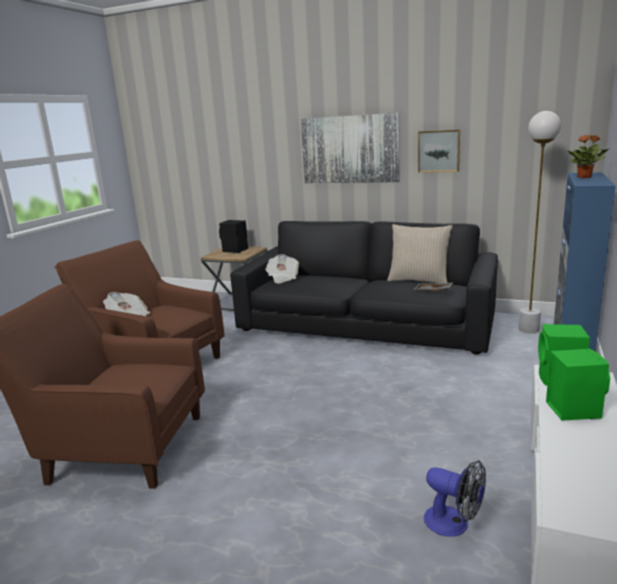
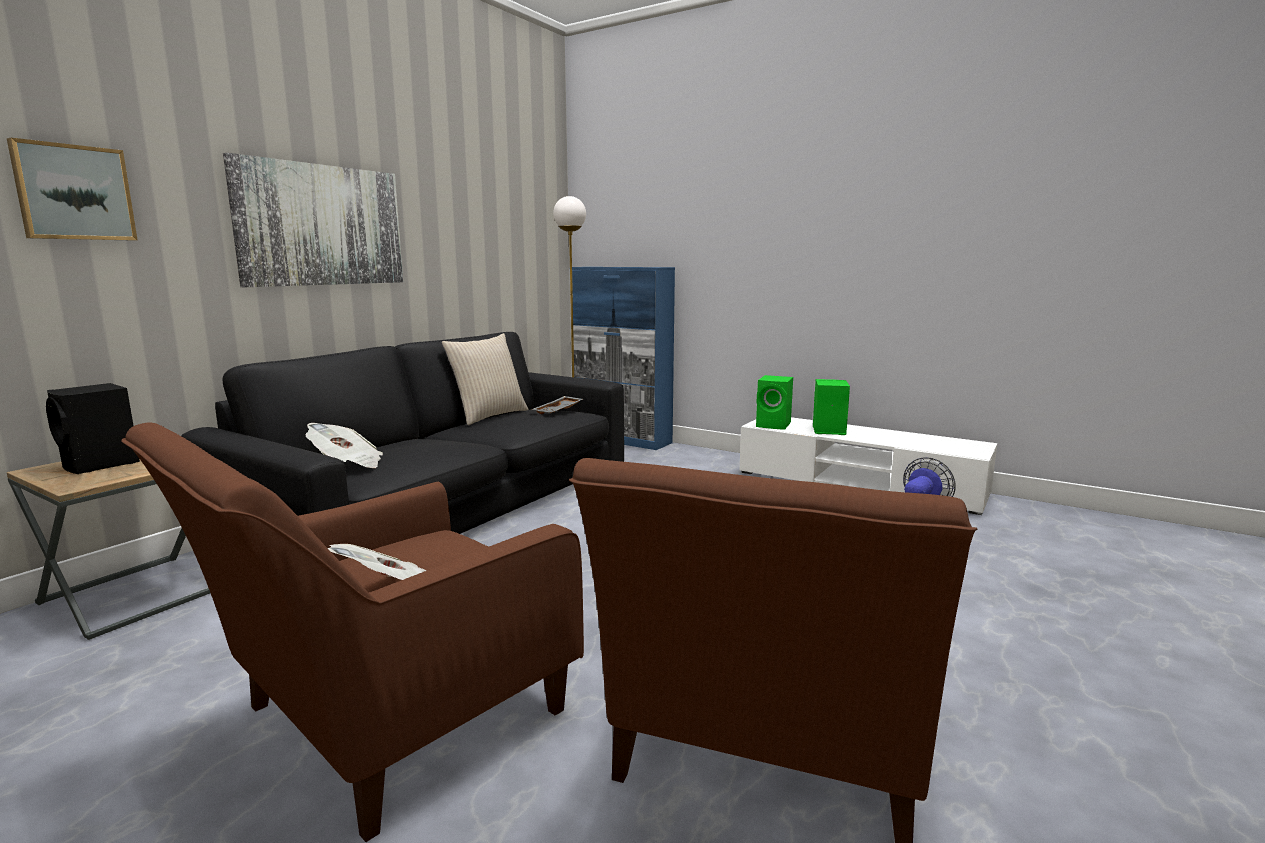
camera: 80 degrees left, 5 degrees down
picture [418,129,460,173] -> picture moved to [7,138,137,241]
potted plant [568,135,610,178] -> none

